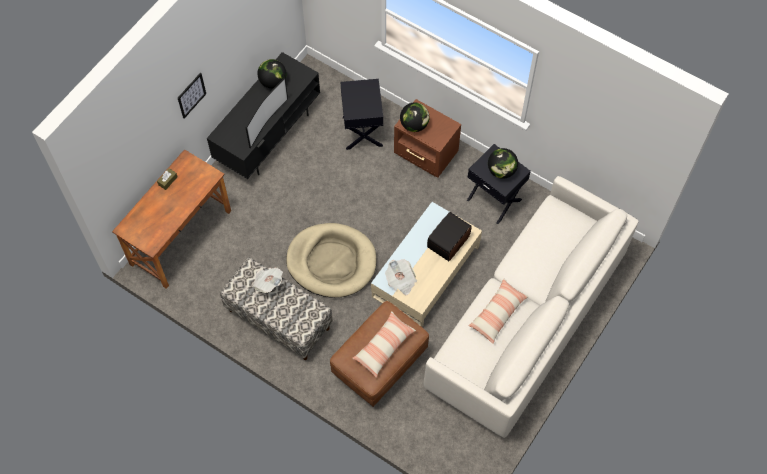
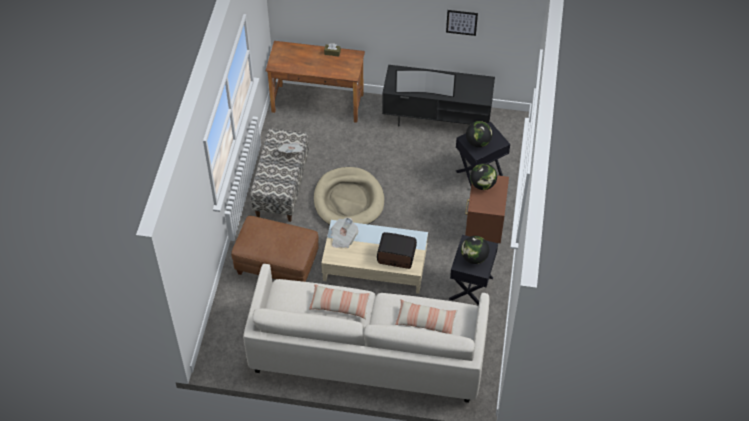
camera: 65 degrees right, 10 degrees down
picture [178,73,206,119] -> picture moved to [446,10,478,36]
globe [257,59,287,88] -> globe moved to [466,121,492,147]
pillow [352,311,416,378] -> pillow moved to [395,299,458,334]

